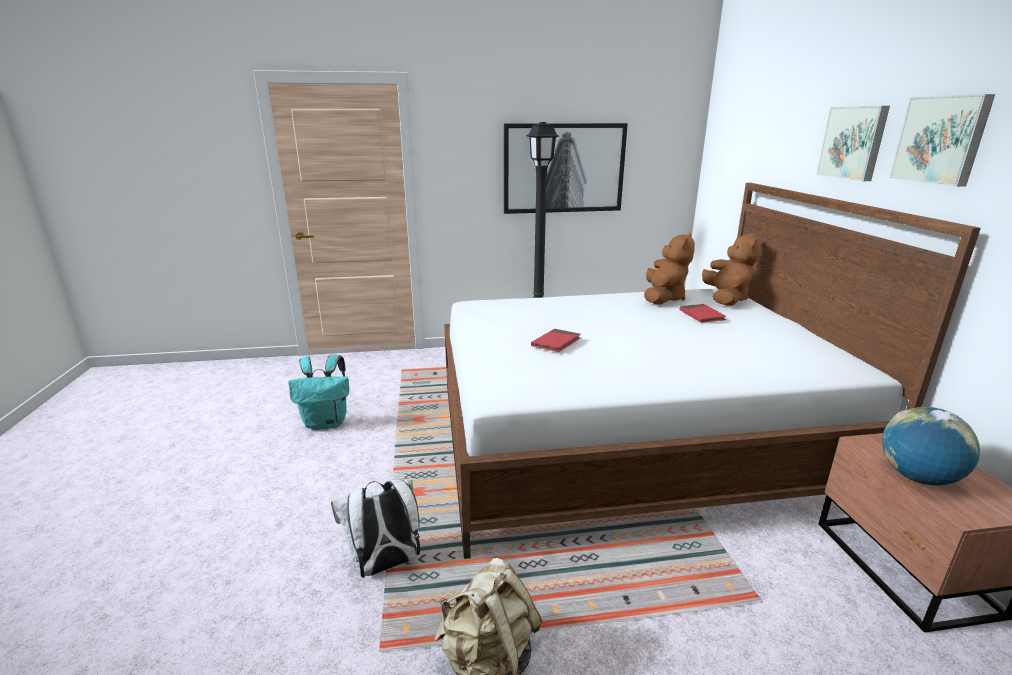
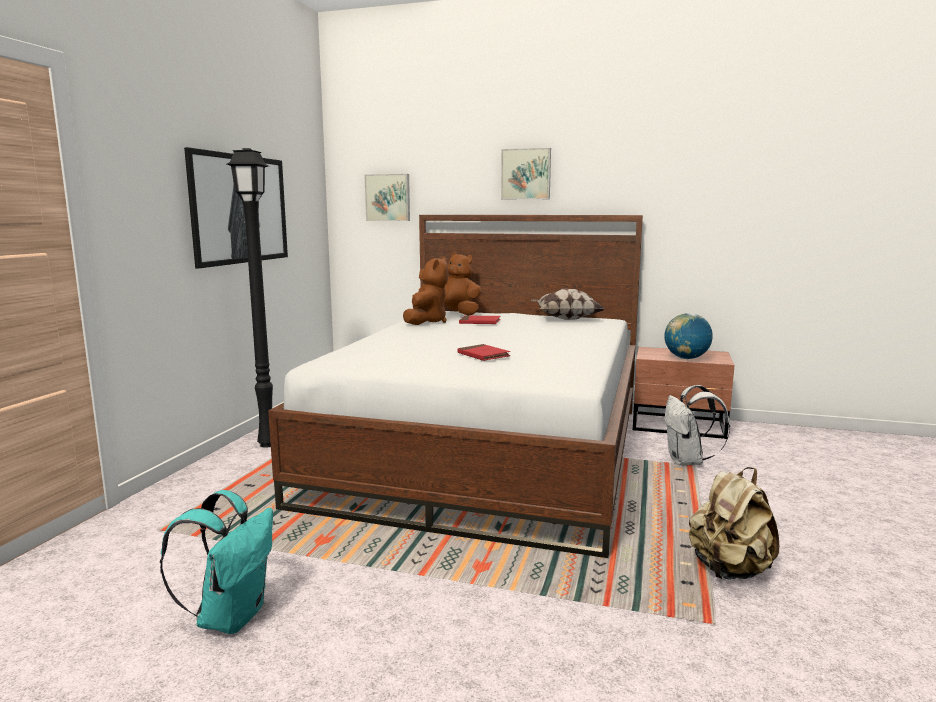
camera: 65 degrees left, 10 degrees down
white backpack [331,478,420,578] -> white backpack moved to [664,385,730,465]
brown plush toy [644,233,695,305] -> brown plush toy turned 60 degrees clockwise [403,257,448,325]
picture [889,94,995,187] -> picture moved to [364,174,410,221]
none -> pillow [531,289,605,320]

